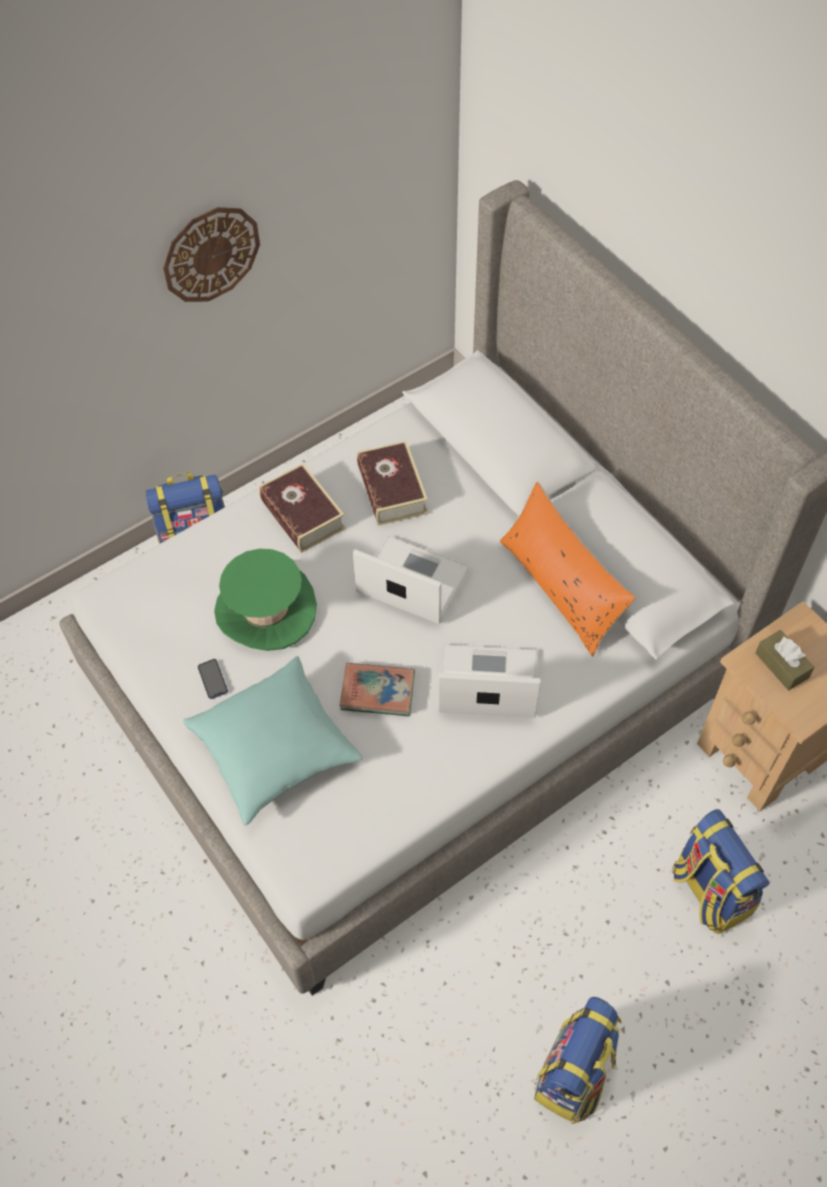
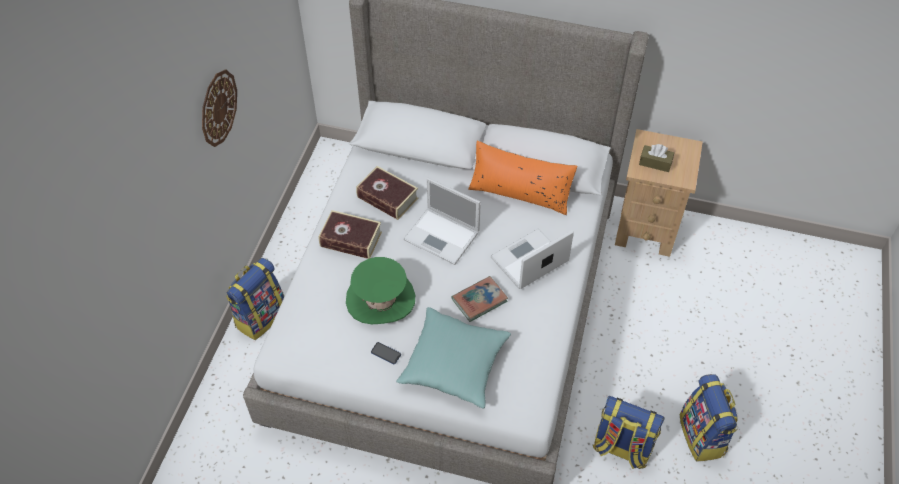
camera: 40 degrees left, 5 degrees down
laptop [353,536,470,624] -> laptop turned 135 degrees counterclockwise [403,178,481,265]
backpack [672,809,770,934] -> backpack moved to [593,396,665,469]

